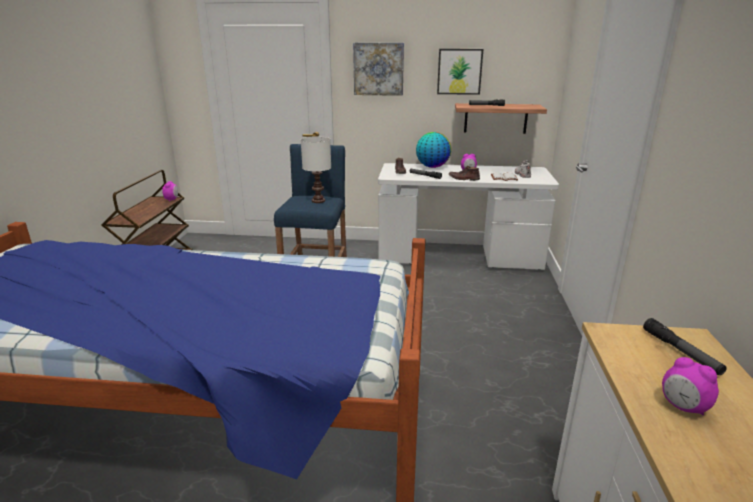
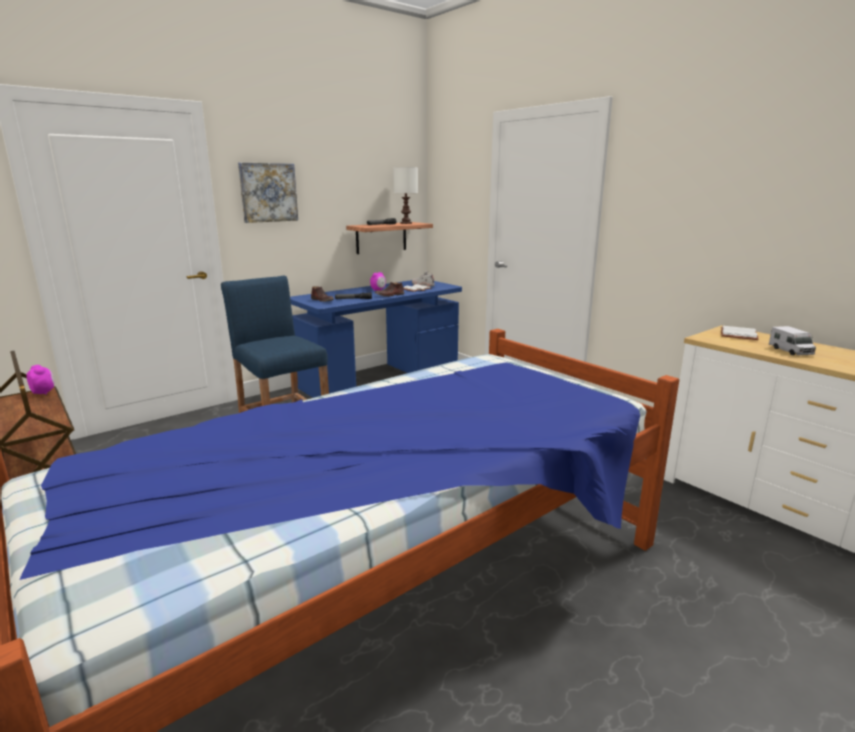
camera: 45 degrees left, 5 degrees down
white table lamp [301,136,331,203] -> white table lamp moved to [393,167,418,224]
white desk [378,163,559,270] -> blue desk [290,280,462,398]
globe [416,132,451,168] -> none
picture [437,49,483,95] -> none
flashlight [643,318,727,375] -> white book [721,326,758,340]
alarm clock [662,357,719,415] -> toy truck [768,326,816,355]

